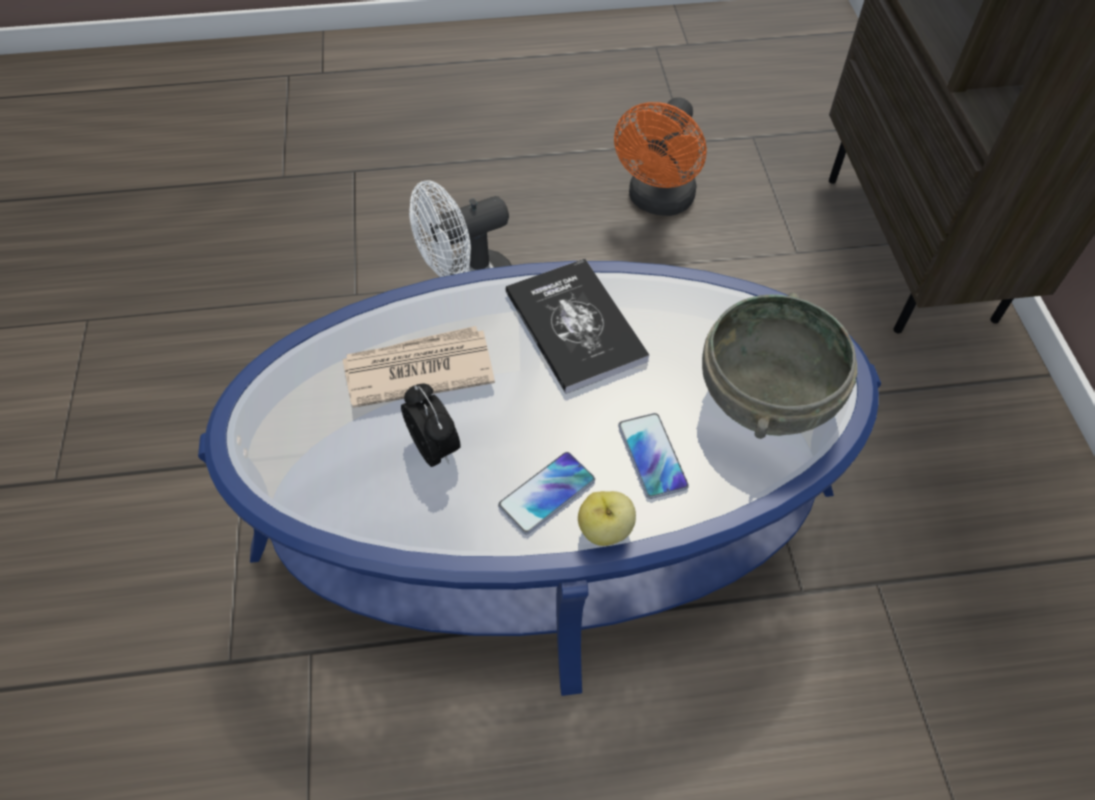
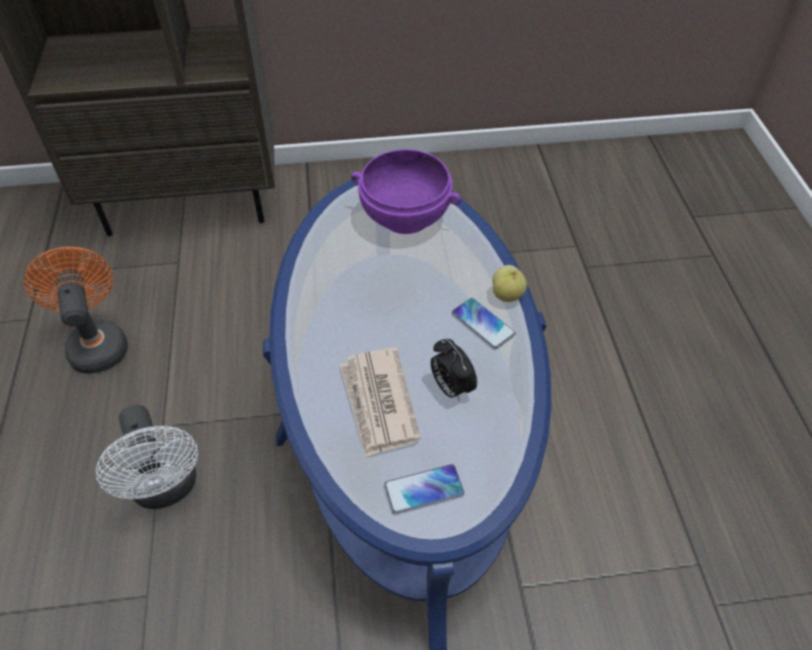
camera: 90 degrees left, 5 degrees down
alarm clock [401,384,461,467] -> alarm clock turned 90 degrees counterclockwise [431,339,477,402]
book [506,259,650,394] -> none
orange fan [614,97,707,216] -> orange fan turned 135 degrees counterclockwise [24,247,128,374]
phone [618,413,689,499] -> phone moved to [384,464,465,514]
grey bowl [702,292,857,439] -> purple bowl [351,149,461,234]

